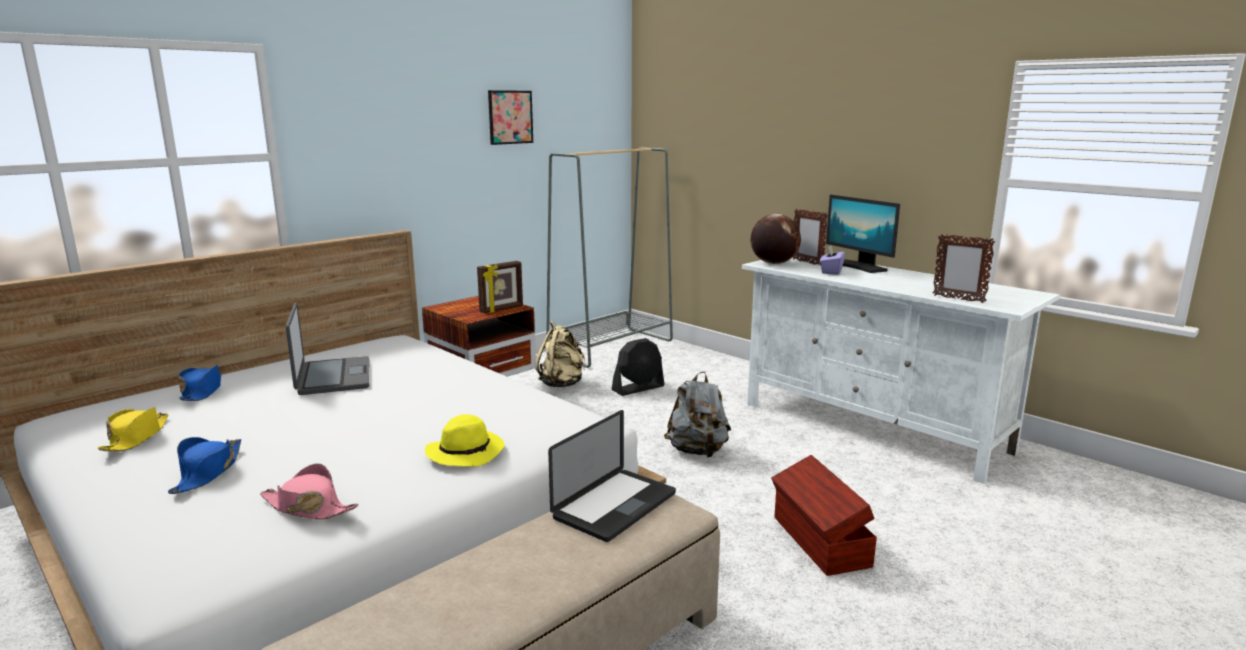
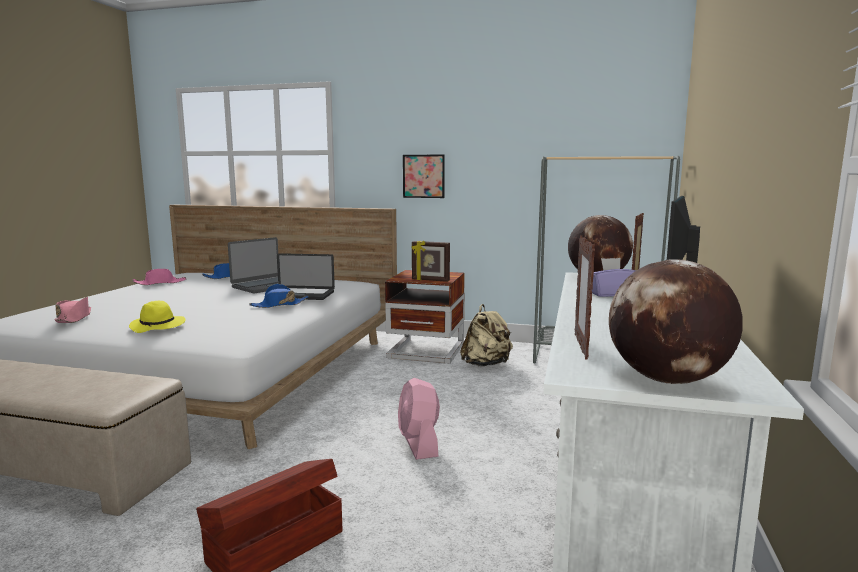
camera: 60 degrees right, 5 degrees down
yellow hat [98,407,168,452] -> pink hat [132,269,186,285]
blue hat [168,437,241,494] -> blue hat moved to [249,284,309,308]
picture [488,90,533,145] -> picture moved to [403,155,445,198]
laptop [548,410,676,542] -> laptop moved to [277,253,335,300]
black fan [612,338,665,396] -> none
grey backpack [664,371,731,457] -> pink fan [398,378,440,460]
none -> globe [609,259,743,384]

